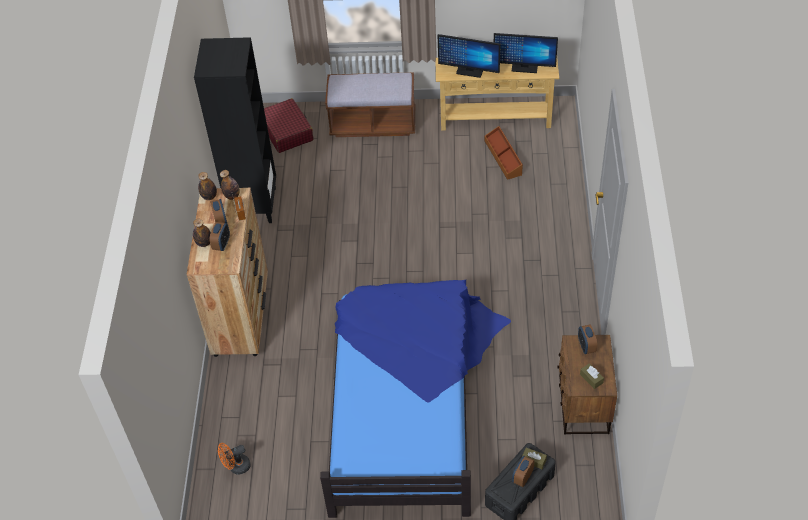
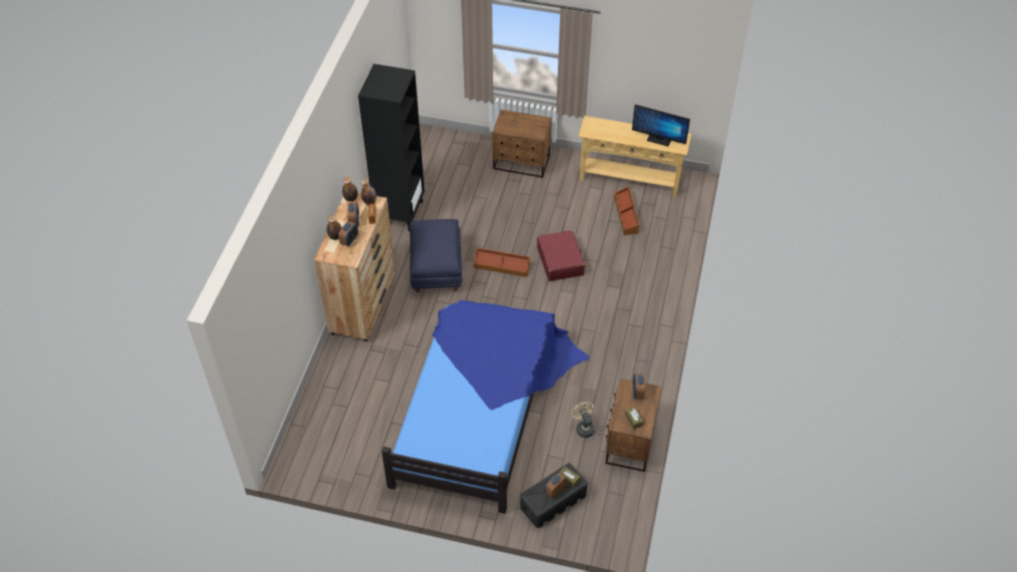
camera: 10 degrees right, 0 degrees up
orange fan [218,443,251,475] -> none
red suitcase [264,98,313,153] -> red suitcase moved to [537,230,585,281]
brown bench [325,72,415,137] -> brown nightstand [492,109,552,178]
monitor [438,34,500,78] -> none
none -> blue ottoman [410,219,462,292]
none -> brown storage box [474,248,530,277]
none -> beige fan [572,402,595,438]

